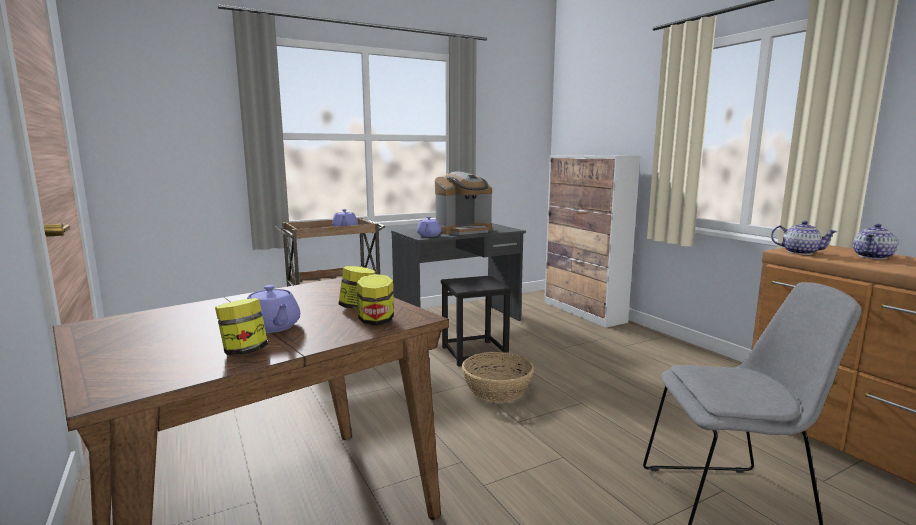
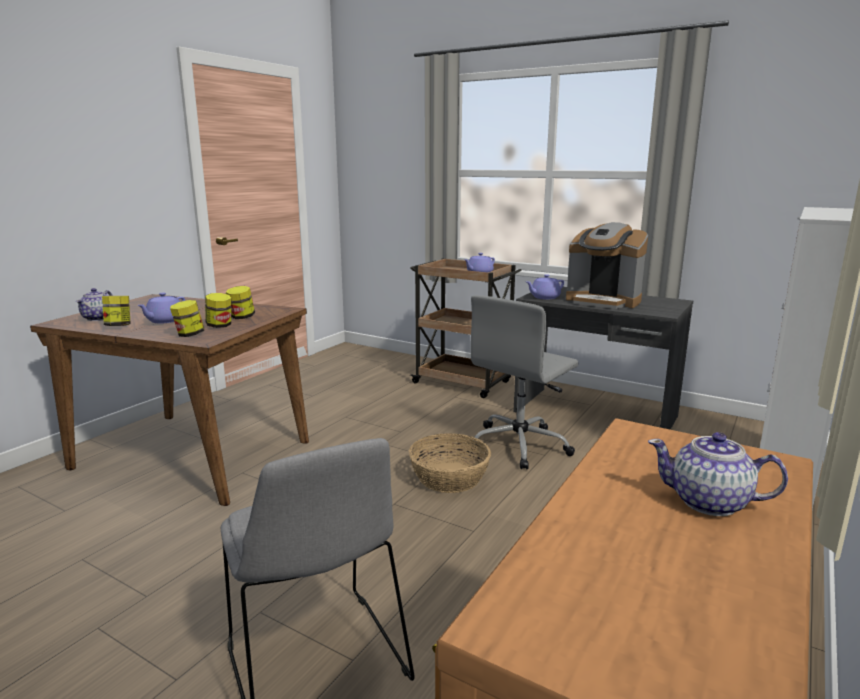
camera: 60 degrees right, 5 degrees up
black stool [441,276,512,367] -> grey office chair [468,295,578,470]
teapot [771,221,838,255] -> teapot moved to [76,288,113,321]
none -> jar [226,286,255,319]

